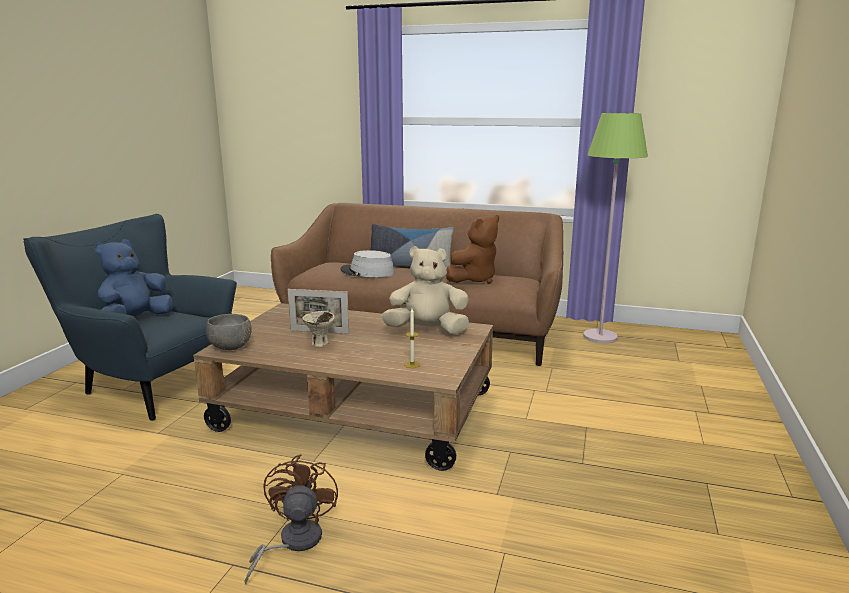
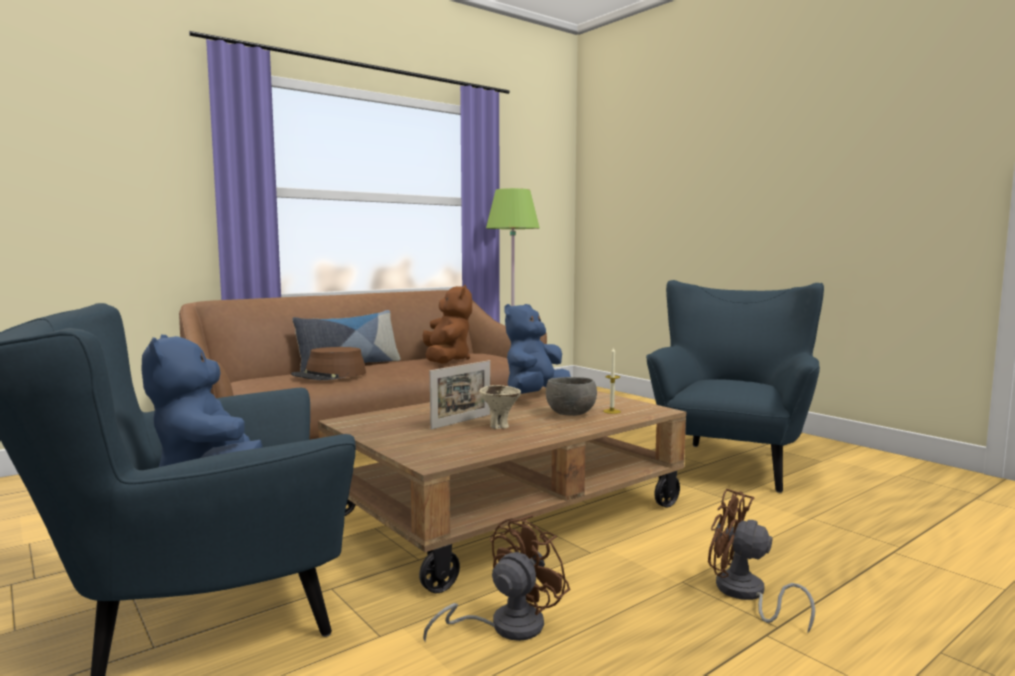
camera: 55 degrees left, 10 degrees down
grey bowl [206,314,252,350] -> grey bowl moved to [546,377,597,416]
grey hat [341,250,395,277] -> brown hat [291,347,366,380]
beige plush toy [381,246,469,334] -> blue plush toy [504,304,571,394]
none -> brown fan [423,515,570,643]
none -> blue armchair [646,280,824,493]

